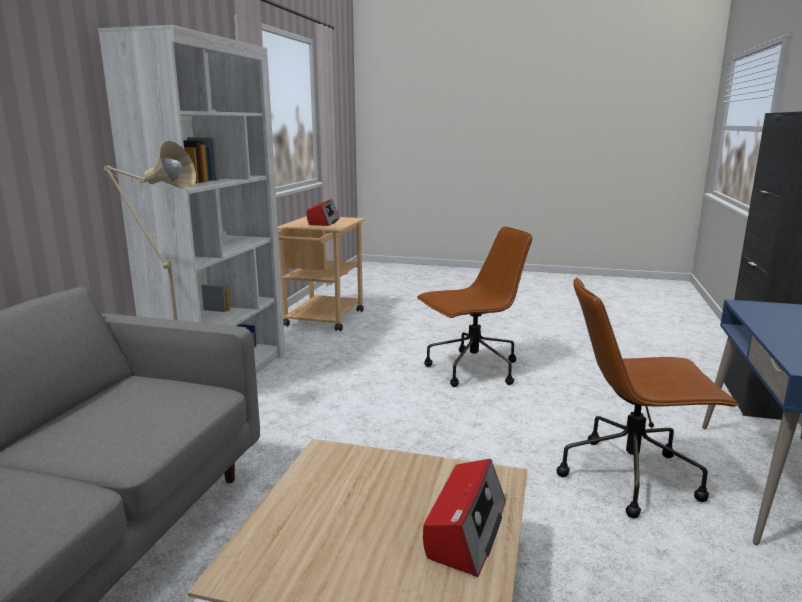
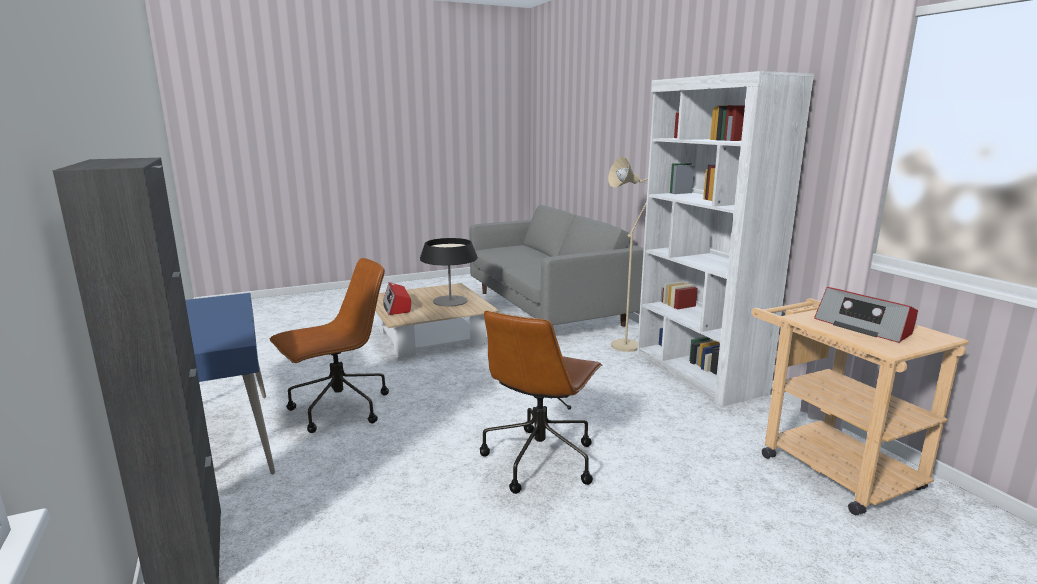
camera: 140 degrees right, 0 degrees up
none -> table lamp [420,238,478,307]

